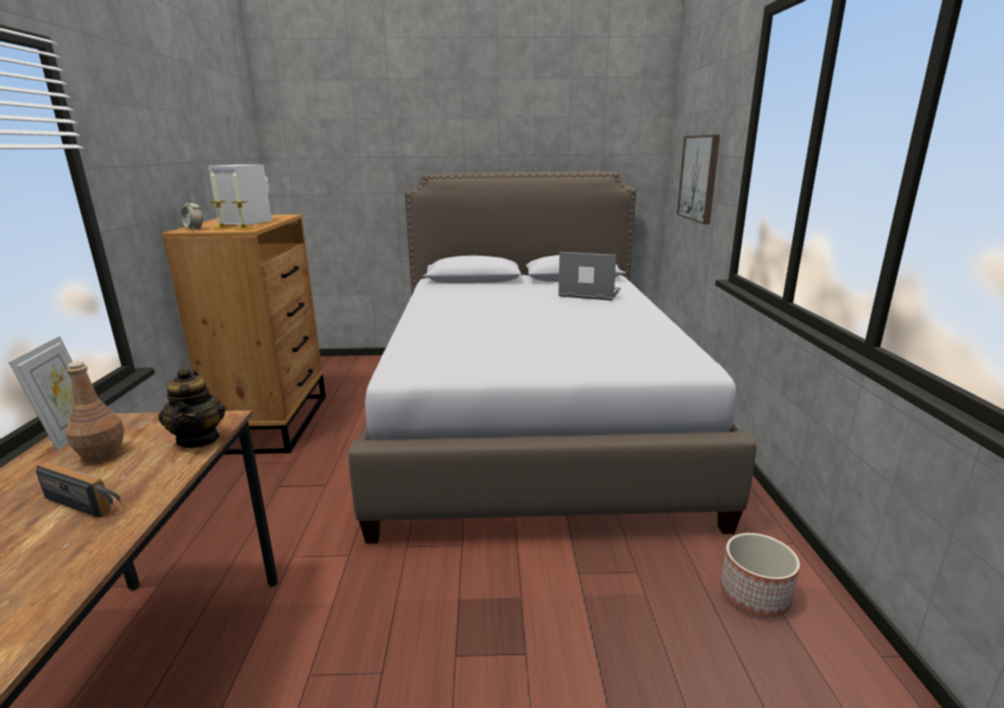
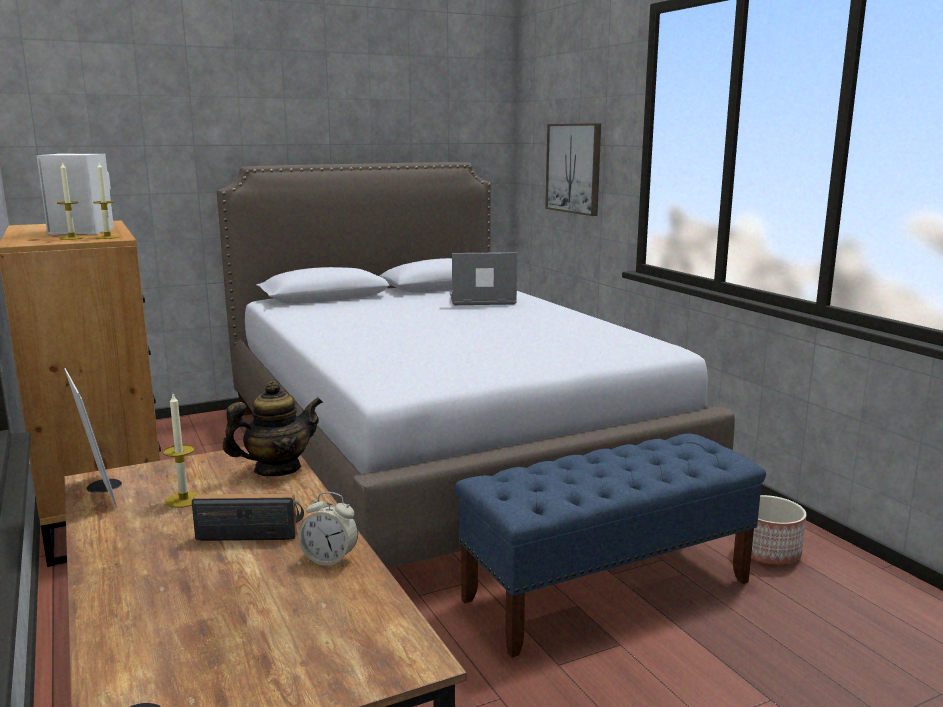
camera: 25 degrees left, 5 degrees down
brown bottle [66,361,124,463] -> candle [163,394,199,508]
teapot [158,367,226,448] -> teapot turned 75 degrees counterclockwise [222,381,323,476]
alarm clock [181,198,203,229] -> alarm clock moved to [298,492,358,567]
none -> blue bench [455,434,766,658]

